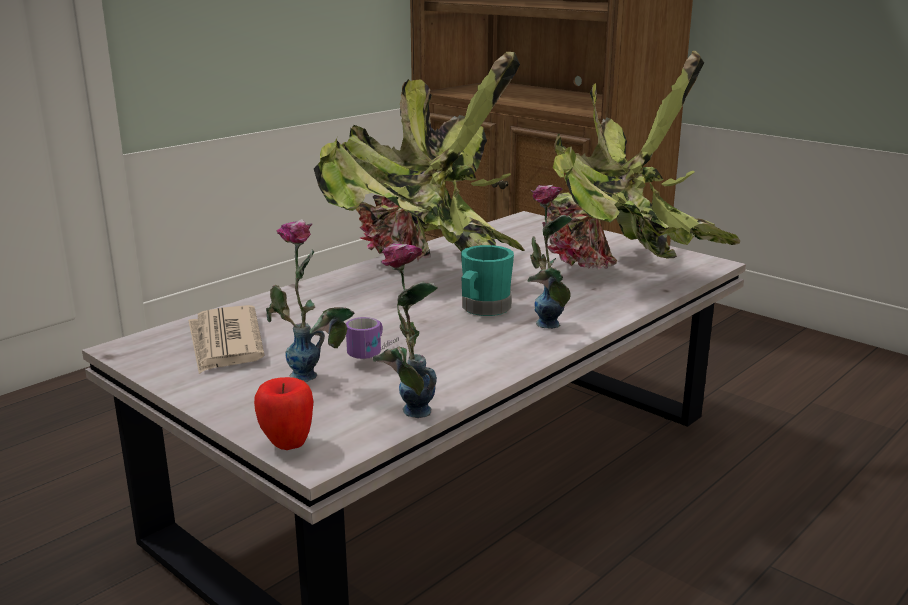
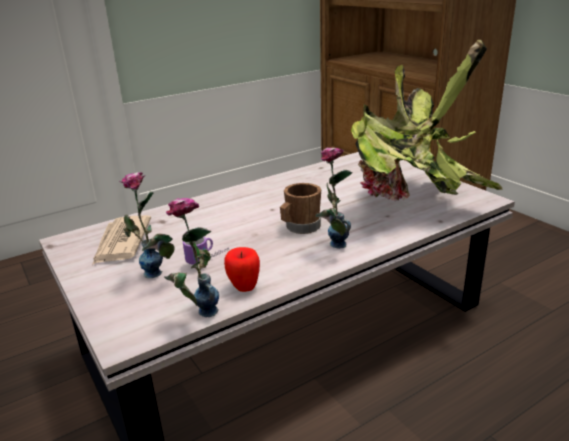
camera: 15 degrees right, 5 degrees up
apple [254,377,313,450] -> apple moved to [224,247,260,292]
potted plant [314,52,525,262] -> none
turquoise mug [461,245,514,316] -> brown mug [280,183,321,234]

